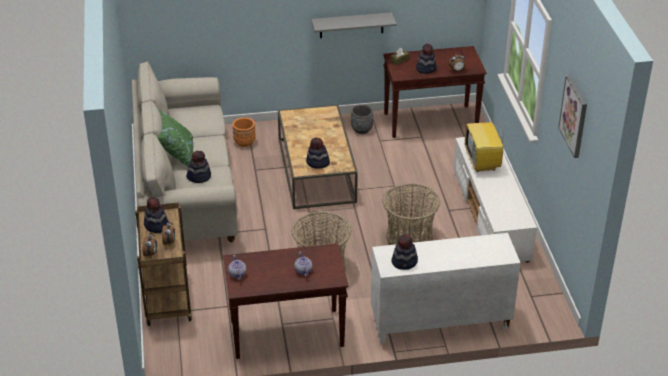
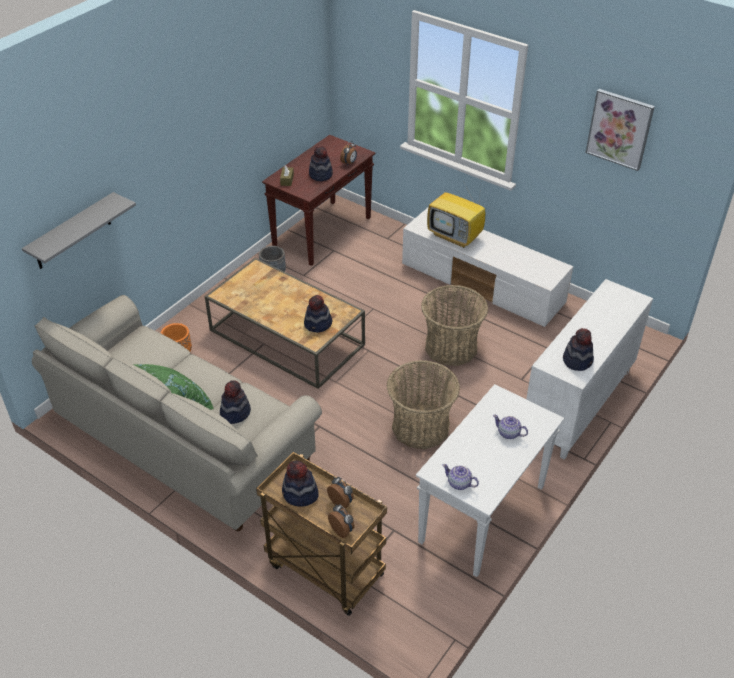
camera: 45 degrees left, 5 degrees up
brown console table [223,243,348,359] -> white console table [416,384,564,577]
grey shelf [311,12,396,38] -> grey shelf moved to [22,192,136,269]

